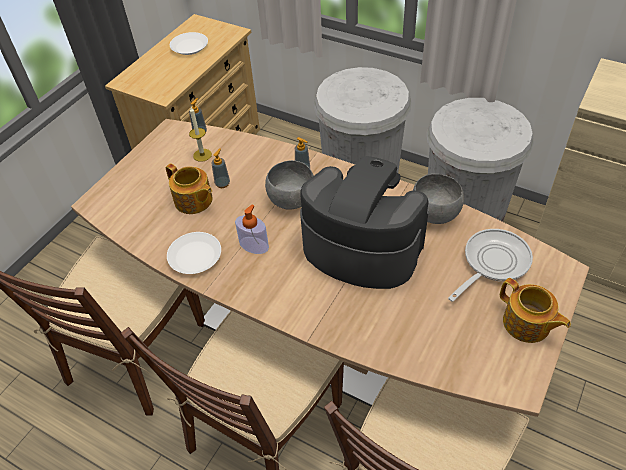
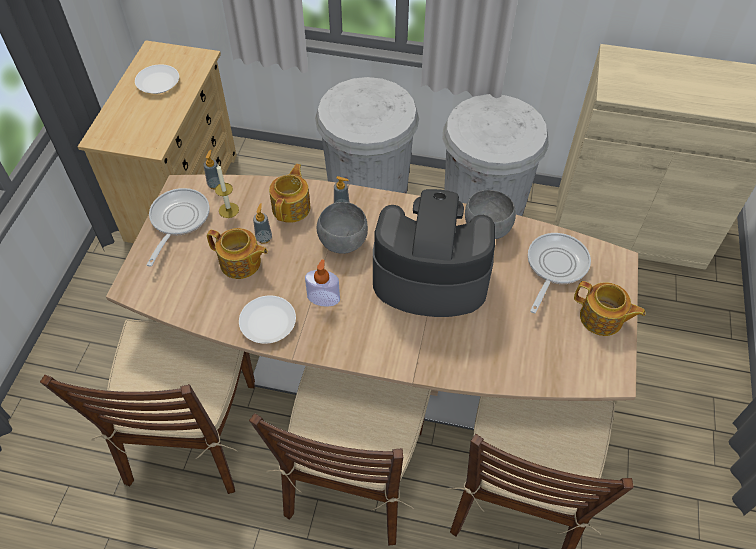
camera: 20 degrees left, 5 degrees up
none -> frying pan [147,188,210,267]
none -> teapot [269,164,311,223]

